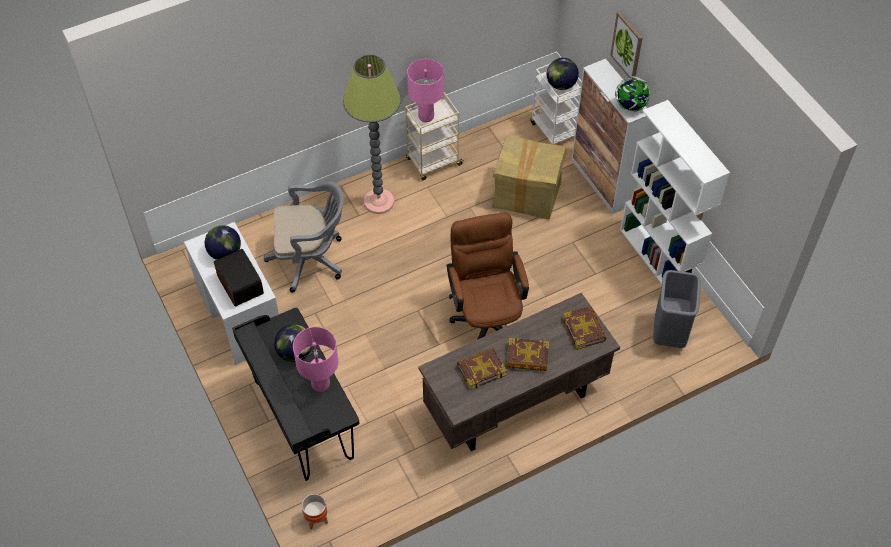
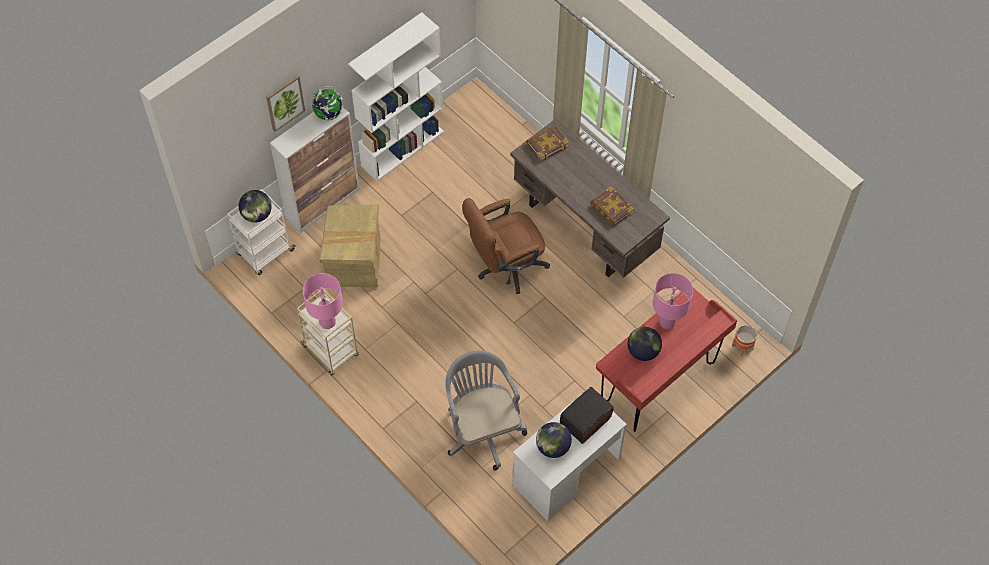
camera: 105 degrees left, 5 degrees up
black desk [232,308,359,481] -> red desk [596,288,737,432]
floor lamp [343,55,401,214] -> none
book [507,338,549,371] -> none
grey trash can [653,270,701,348] -> none

